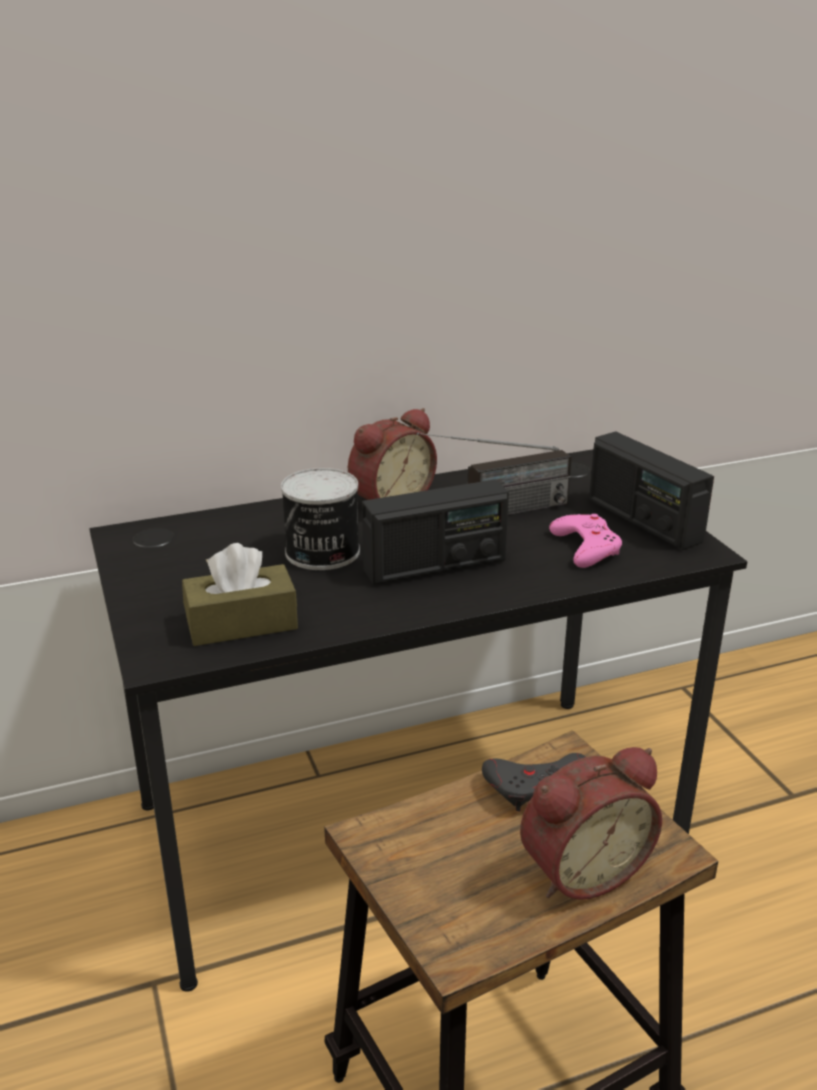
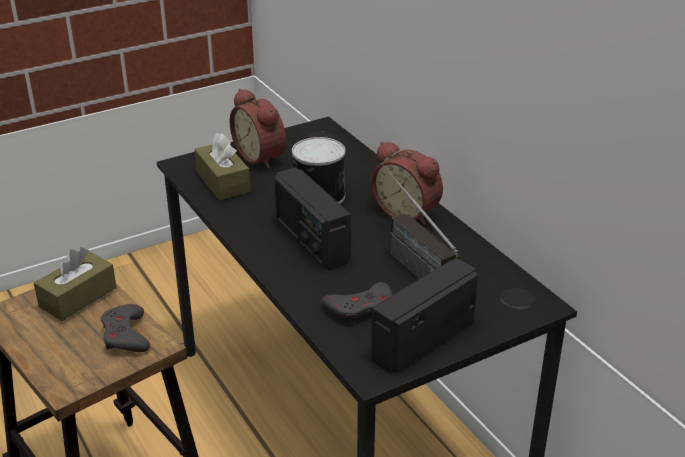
camera: 80 degrees right, 5 degrees up
alarm clock [520,747,662,900] -> alarm clock moved to [230,88,286,169]
pink game controller [549,514,622,568] -> grey game controller [322,282,393,325]
none -> brown tissue box [34,247,117,321]

